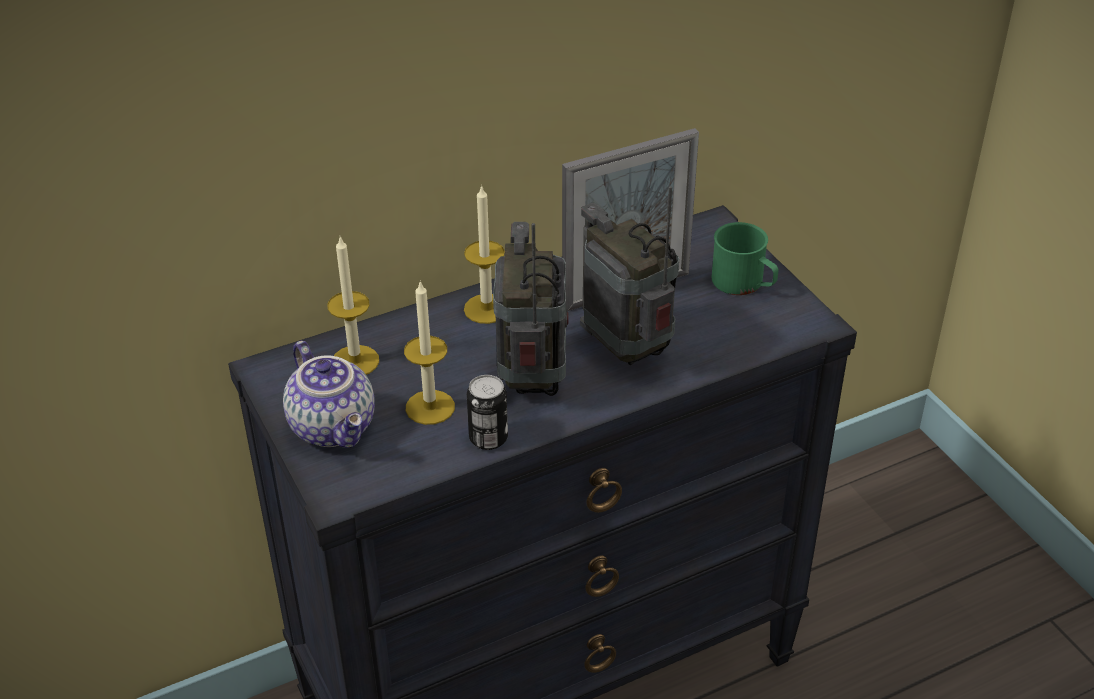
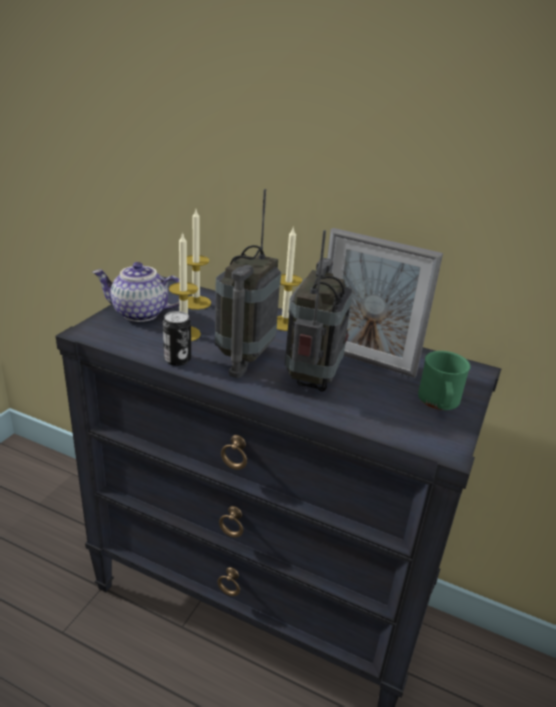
camera: 50 degrees right, 10 degrees down
teapot [283,341,375,448] -> teapot turned 75 degrees clockwise [92,262,180,322]
radio [493,222,569,396] -> radio turned 150 degrees clockwise [215,189,281,378]

